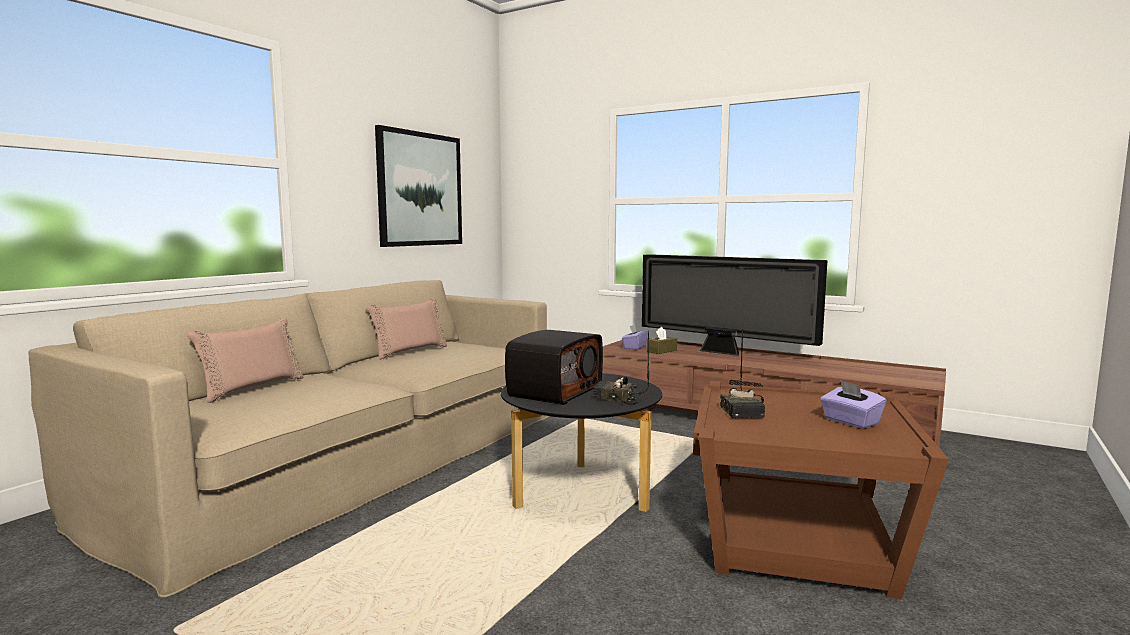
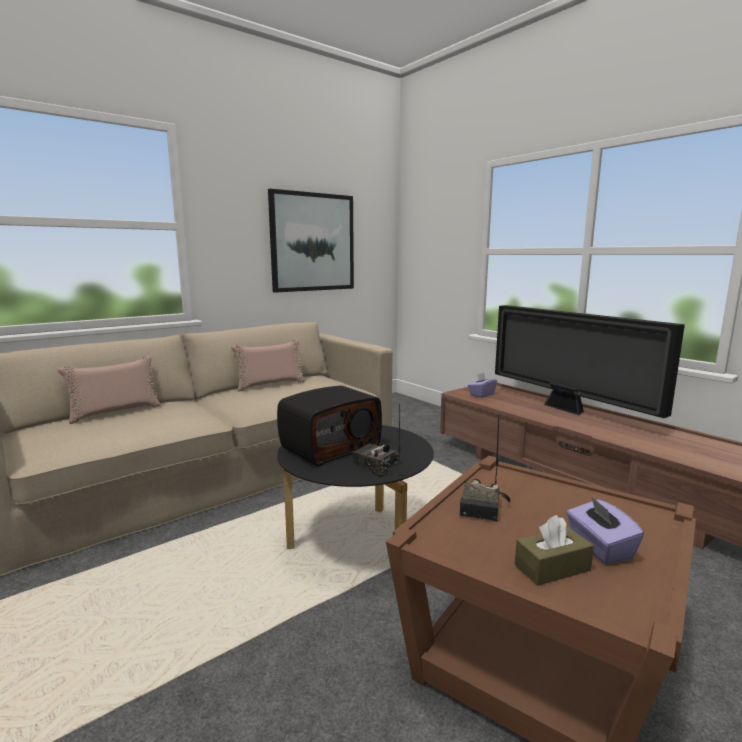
camera: 20 degrees right, 5 degrees up
brown tissue box [647,327,677,354] -> brown tissue box moved to [515,515,594,586]

